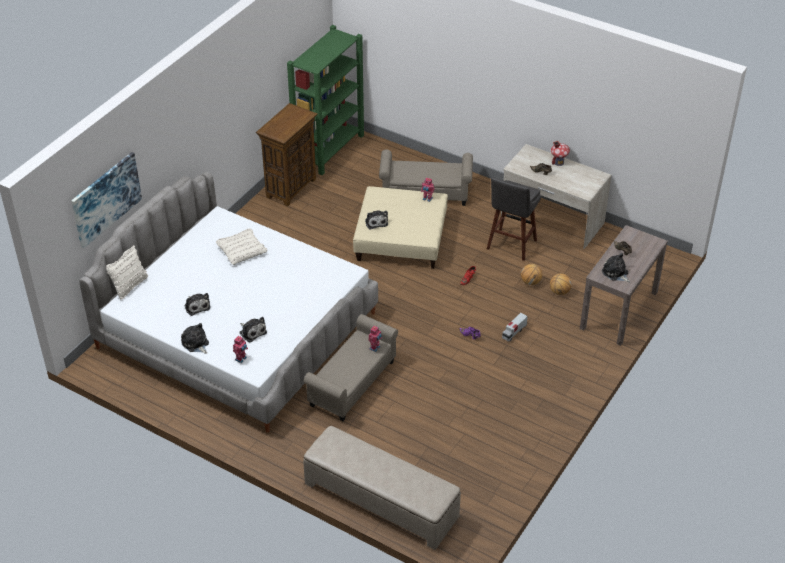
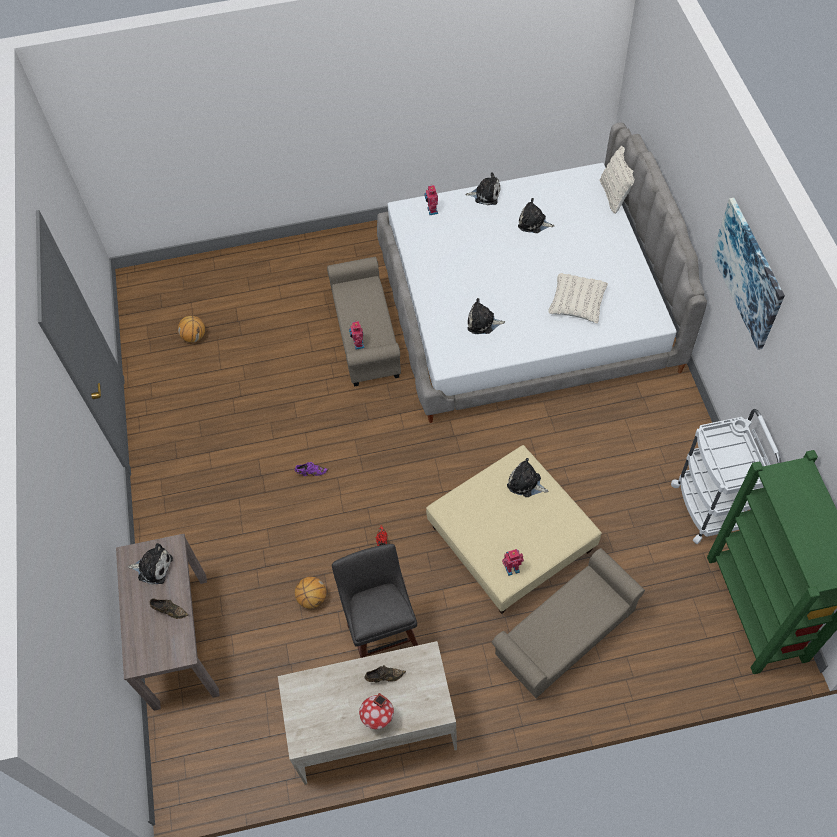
camera: 140 degrees right, 15 degrees up
picture [71,152,142,248] -> picture moved to [712,198,785,350]
plush toy [240,317,267,342] -> plush toy moved to [467,298,505,334]
brown cabinet [256,103,318,206] -> white cart [671,409,782,544]
beige bench [303,426,461,550] -> none
toy truck [502,313,528,342] -> none
basketball [550,273,572,295] -> basketball moved to [178,316,205,342]

